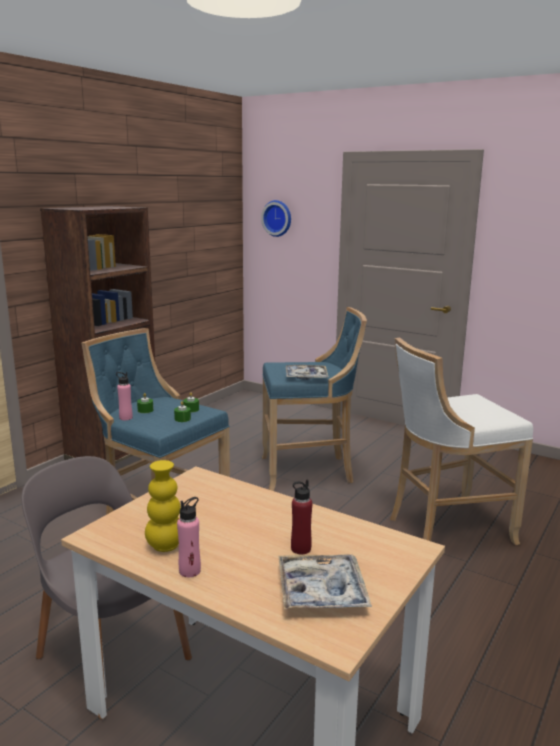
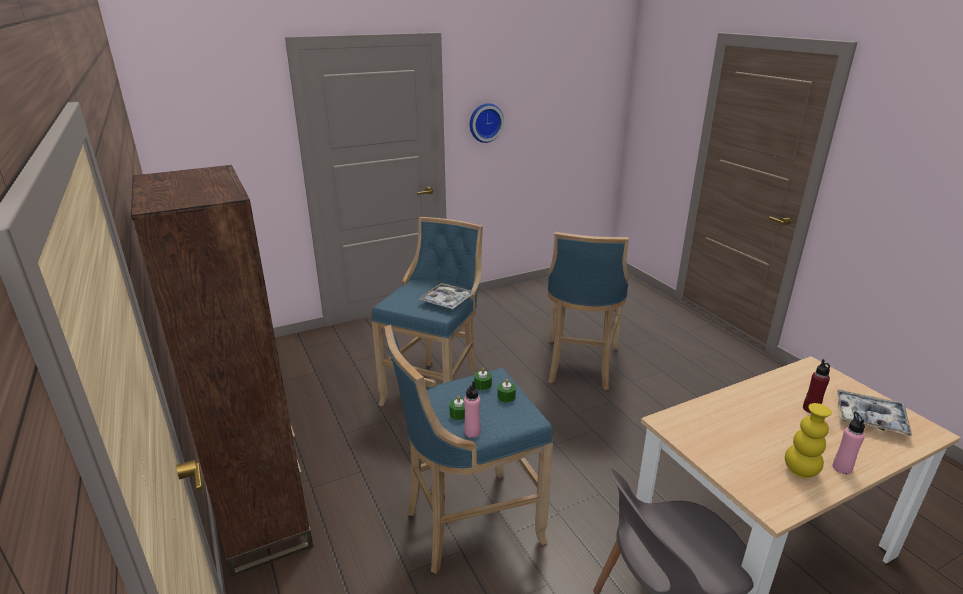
camera: 60 degrees left, 10 degrees up
wall clock [261,200,291,237] -> wall clock moved to [470,103,504,143]
white stool [390,337,533,545] -> blue stool [548,232,629,390]

